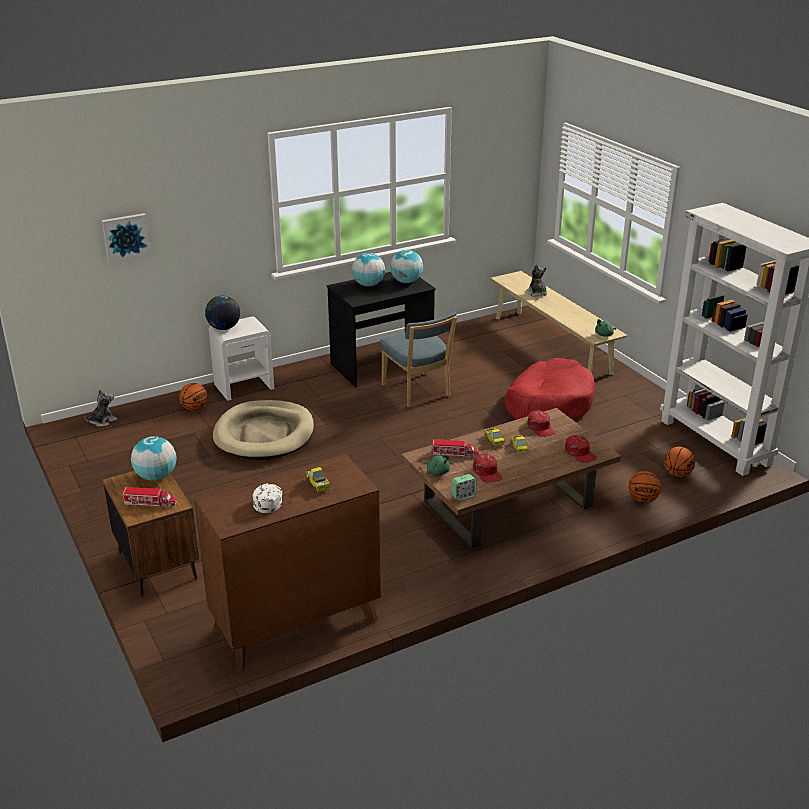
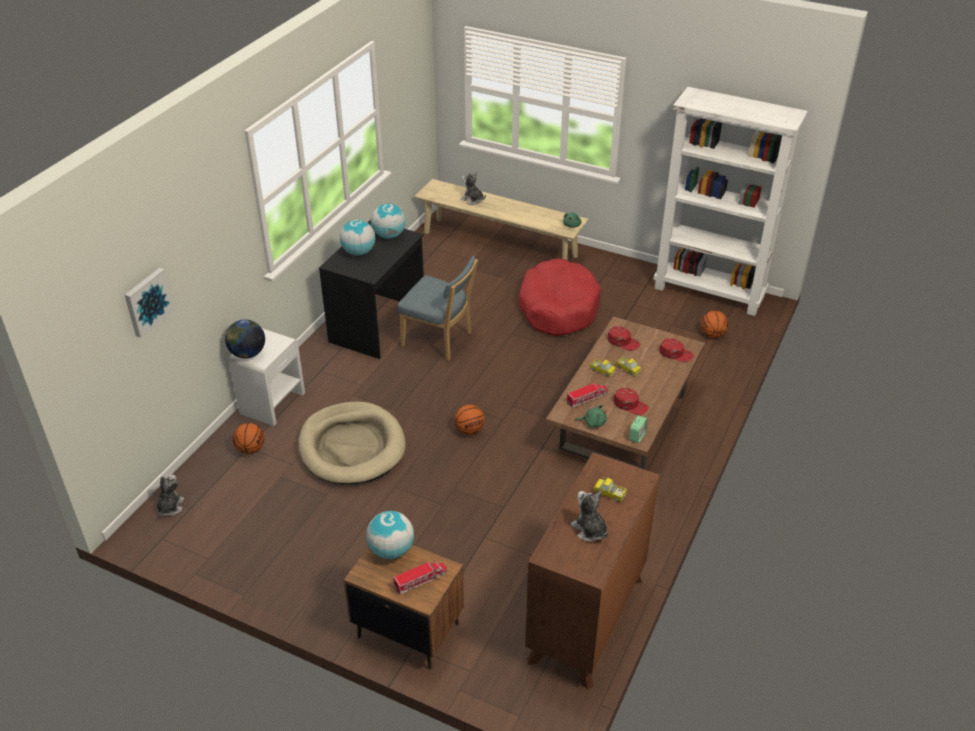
camera: 35 degrees left, 10 degrees up
white cap [253,484,282,513] -> plush toy [571,491,609,542]
basketball [629,471,661,503] -> basketball moved to [454,405,485,435]

